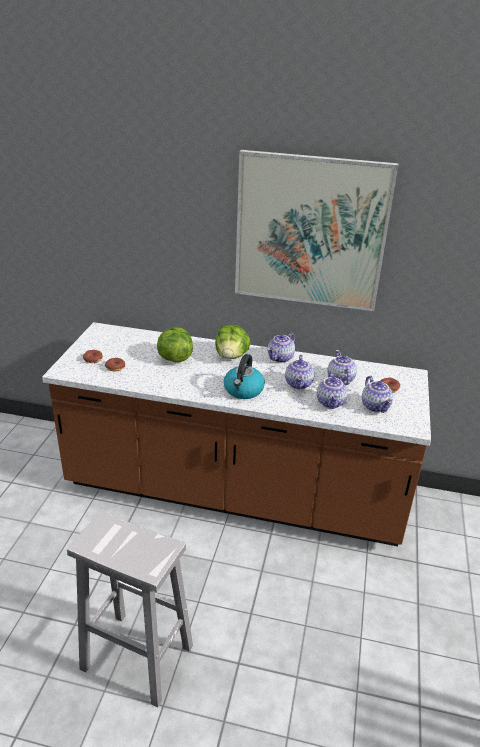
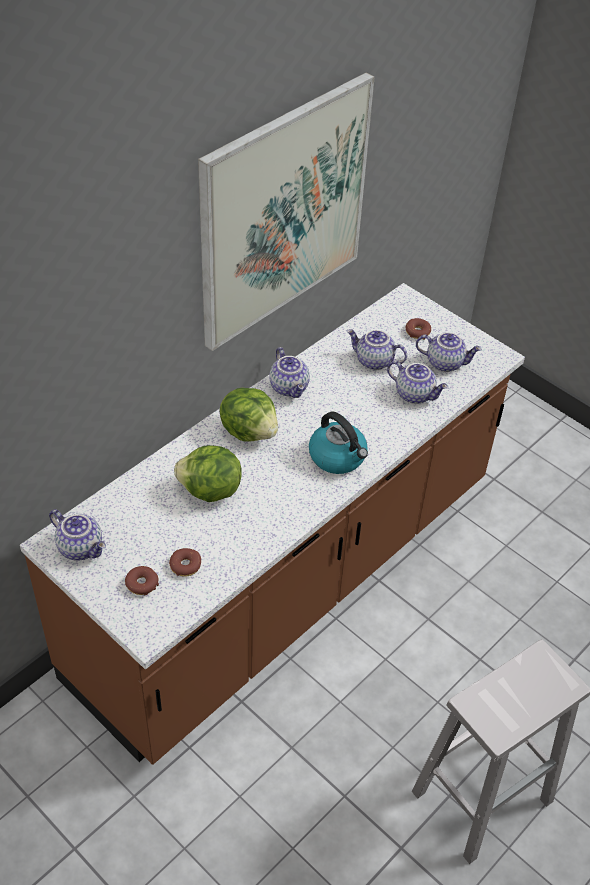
camera: 60 degrees left, 15 degrees up
teapot [285,355,314,389] -> teapot moved to [49,509,106,561]

